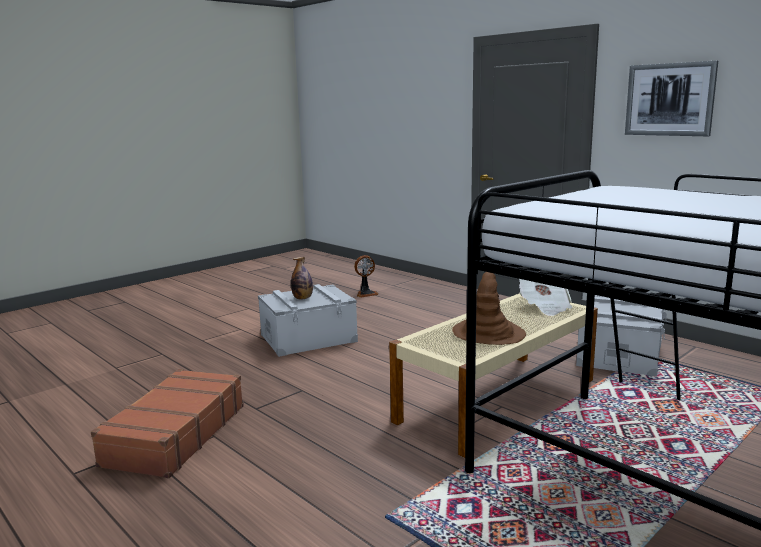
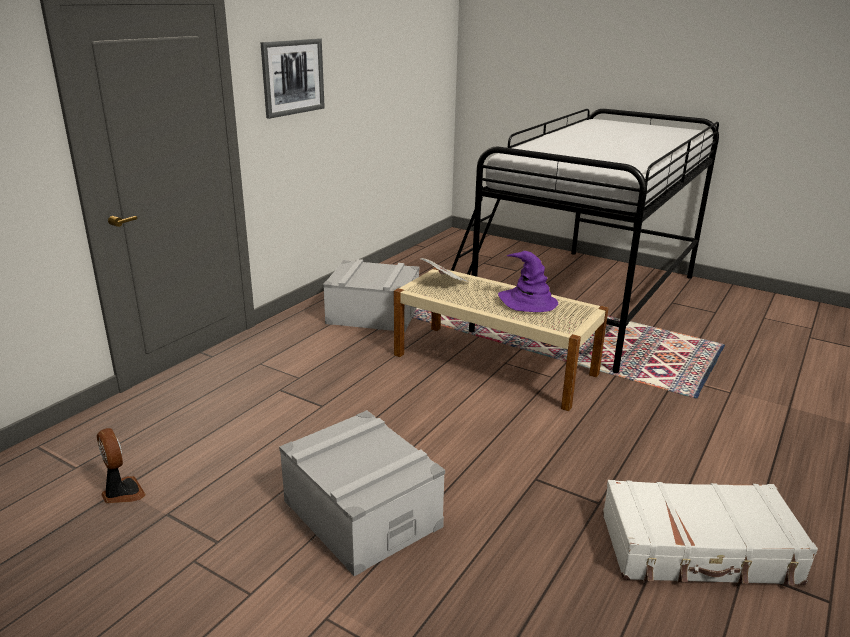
camera: 105 degrees left, 10 degrees up
brown suitcase [91,369,244,478] -> white suitcase [602,480,818,585]
bottle [291,257,313,300] -> none
brown hat [452,272,526,345] -> purple hat [498,251,558,312]

